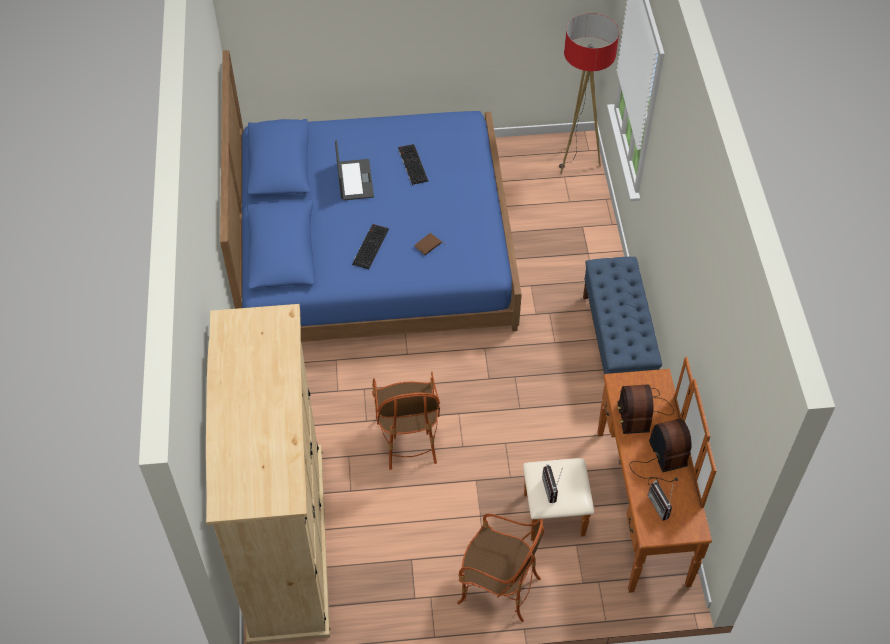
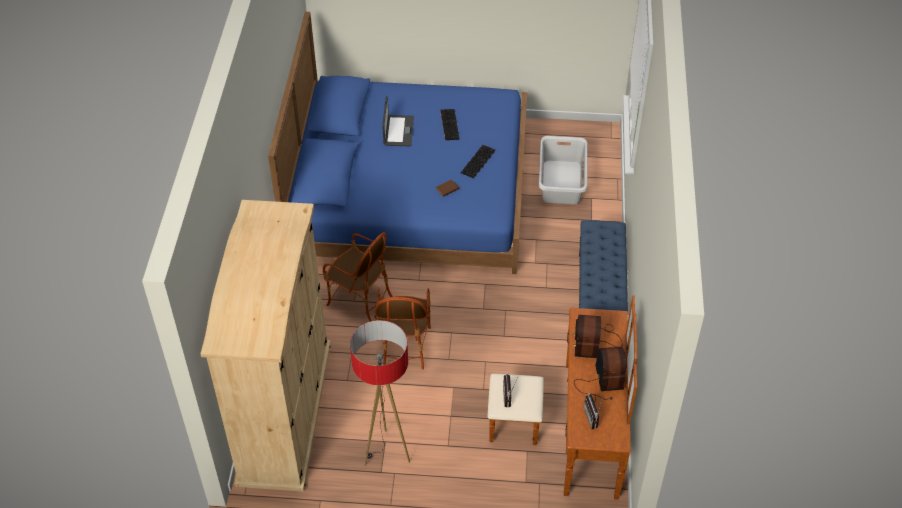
camera: 10 degrees right, 5 degrees down
keyboard [352,224,389,269] -> keyboard moved to [461,145,496,178]
armchair [457,514,544,622] -> armchair moved to [323,232,393,322]
floor lamp [559,13,619,174] -> floor lamp moved to [350,320,410,466]
none -> grey laundry basket [539,136,587,204]

